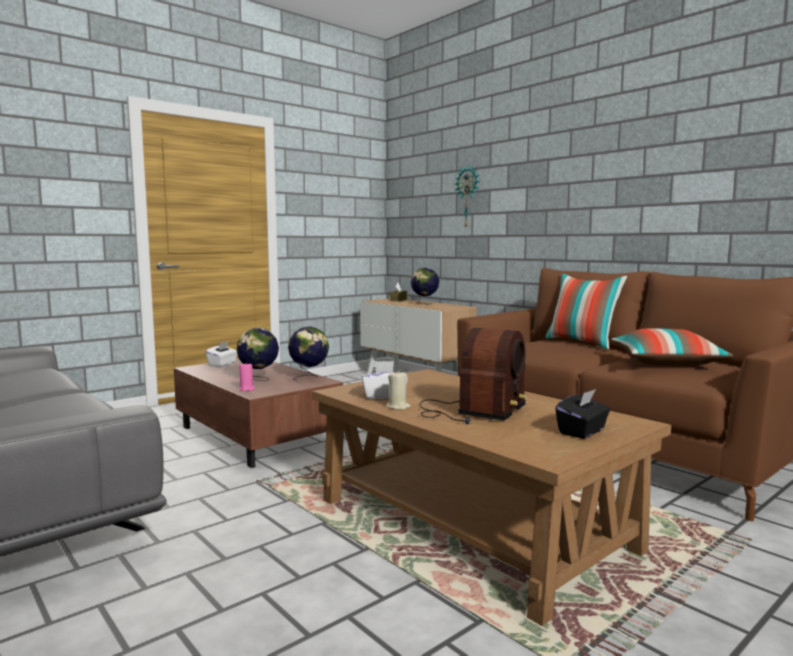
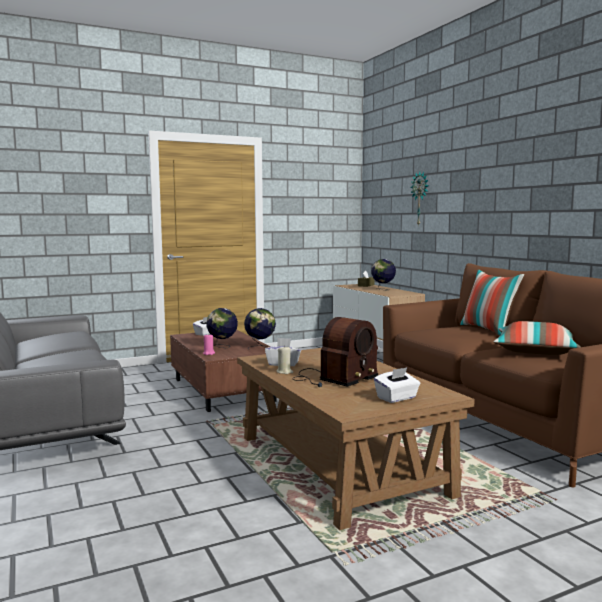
camera: 15 degrees right, 0 degrees up
black tissue box [555,389,611,439] -> white tissue box [374,367,420,403]

